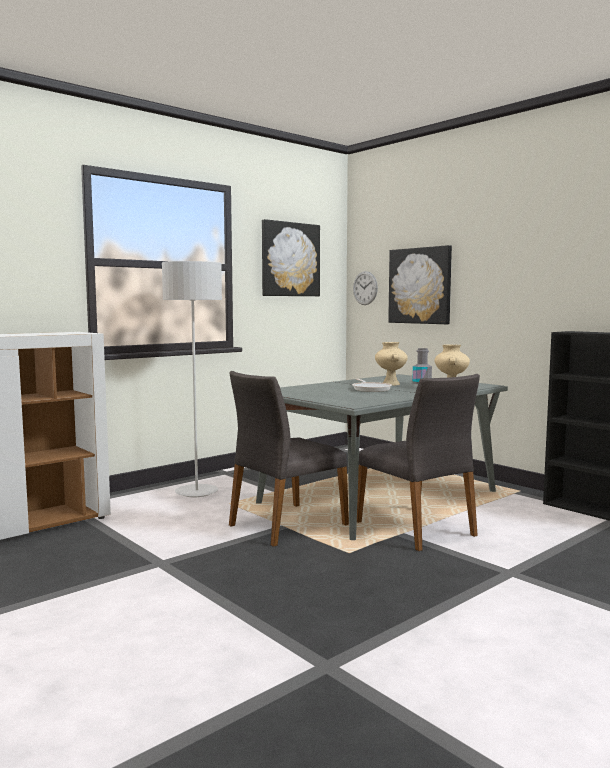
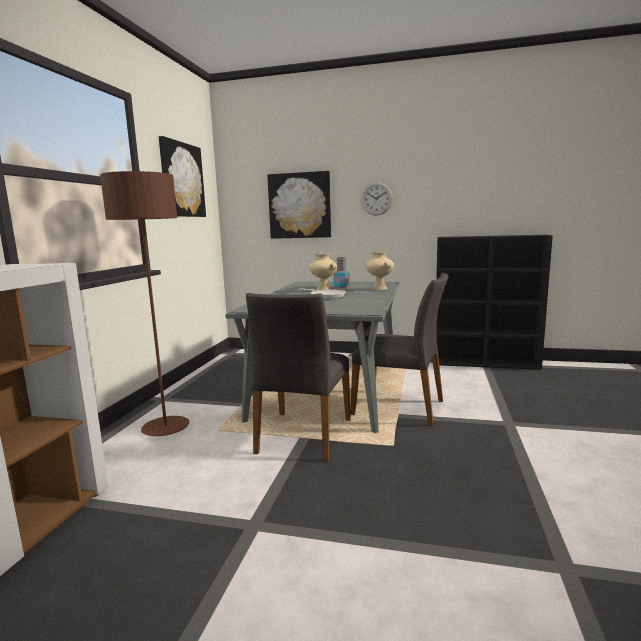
camera: 35 degrees left, 5 degrees up
grey floor lamp [162,261,222,497] -> brown floor lamp [100,171,189,436]
wall clock [353,271,378,305] -> wall clock moved to [361,182,393,215]

